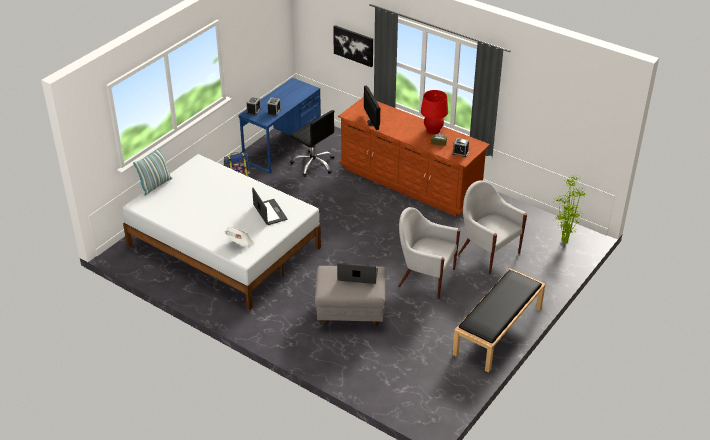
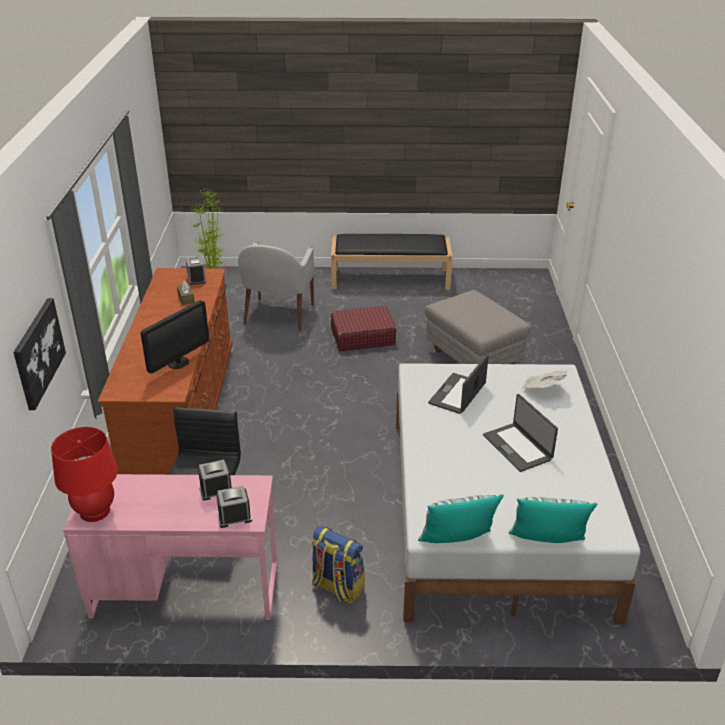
camera: 125 degrees left, 5 degrees down
blue desk [238,78,321,173] -> pink desk [63,474,277,620]
laptop [337,263,378,284] -> laptop moved to [483,394,558,472]
white armchair [398,207,460,299] -> red suitcase [331,306,397,351]
red table lamp [421,90,448,134] -> red table lamp moved to [51,427,118,522]
none -> pillow [418,494,504,543]

